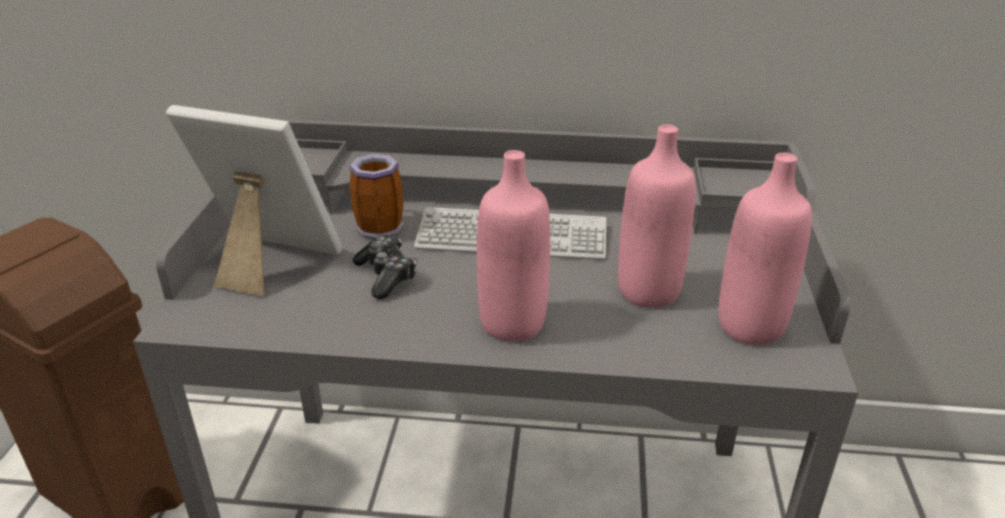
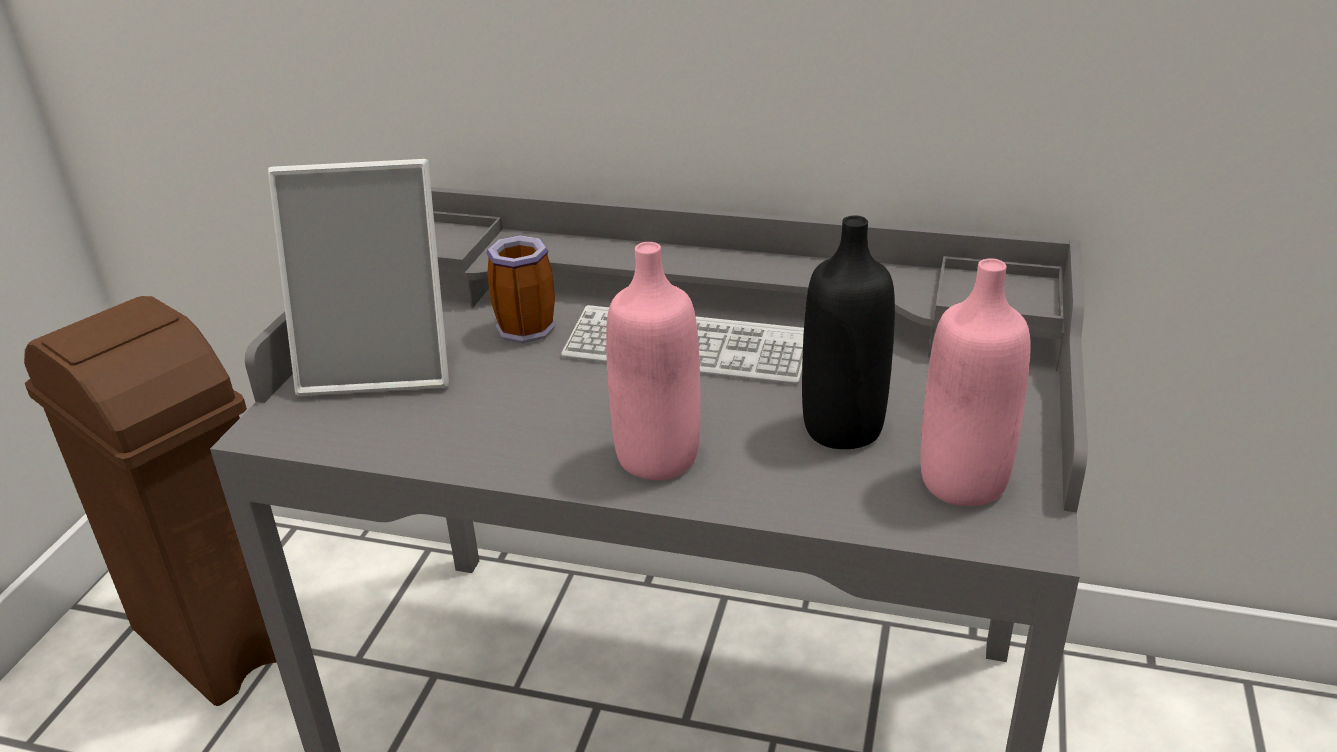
camera: 10 degrees right, 0 degrees up
picture frame [166,105,342,296] -> picture frame turned 150 degrees clockwise [268,159,449,396]
game controller [353,235,416,299] -> none
pink bottle [618,125,696,308] -> black bottle [802,216,895,449]

